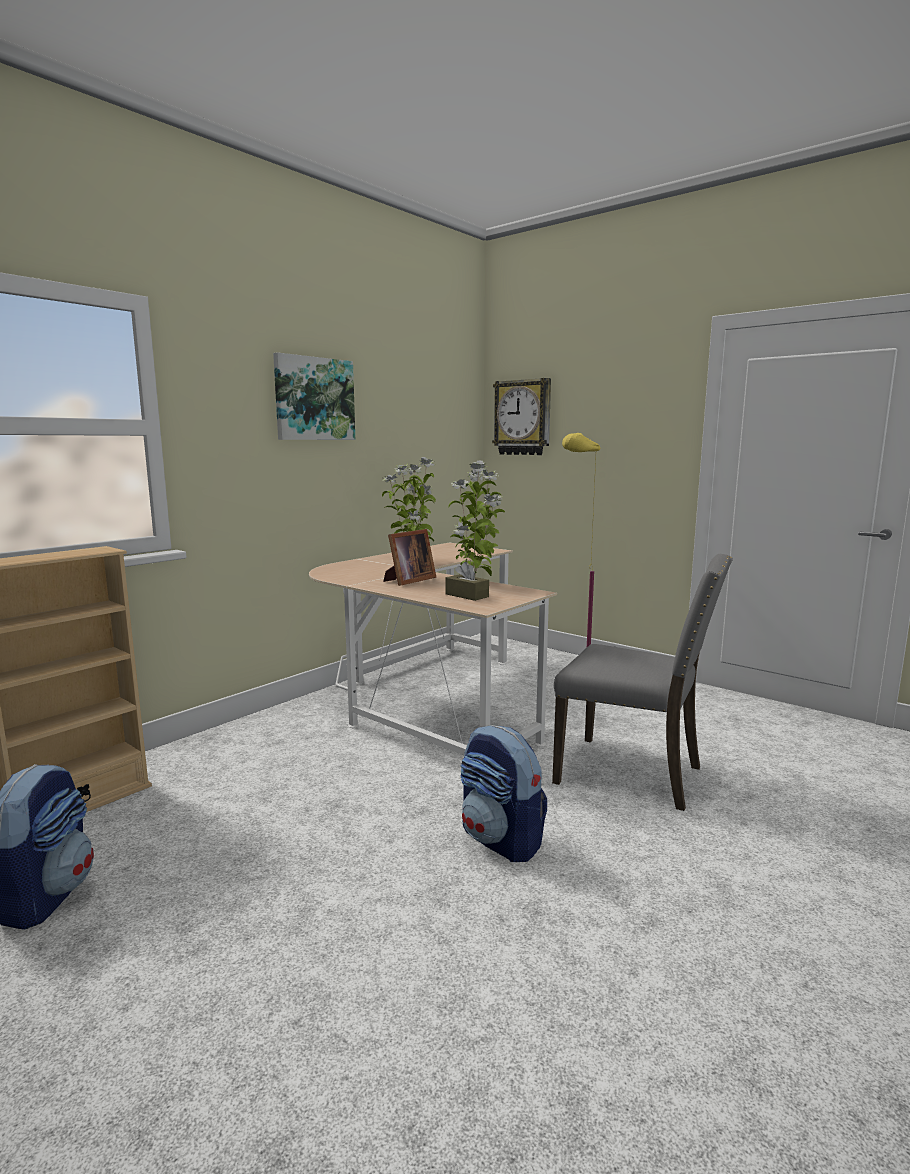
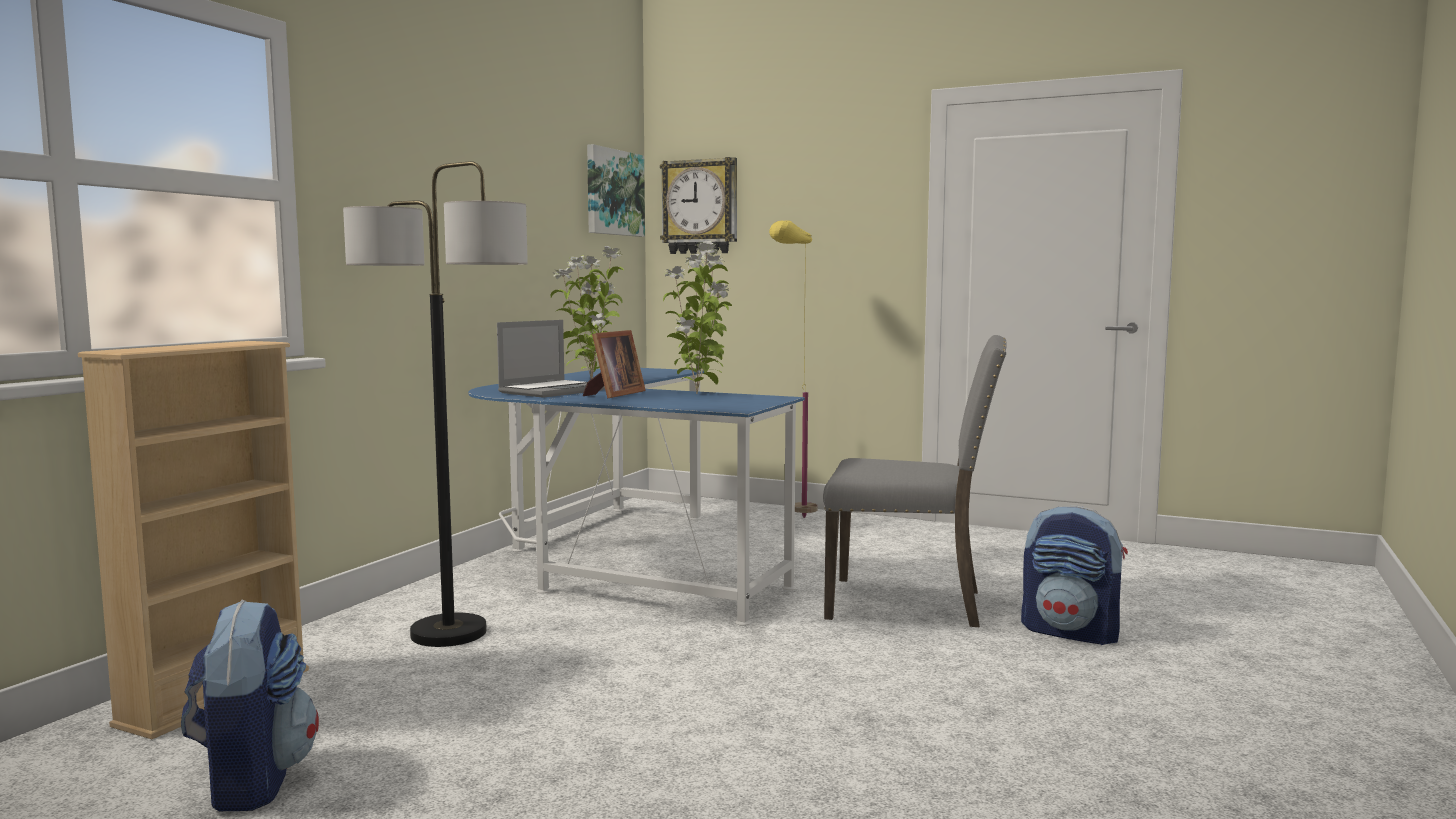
camera: 15 degrees left, 5 degrees down
picture [273,352,355,440] -> picture moved to [587,144,645,237]
beige desk [309,543,557,755] -> blue desk [468,368,805,626]
brown tissue box [445,562,489,601] -> none
backpack [460,725,547,862] -> backpack moved to [1021,506,1128,645]
none -> floor lamp [343,161,528,647]
none -> laptop [497,320,605,398]

